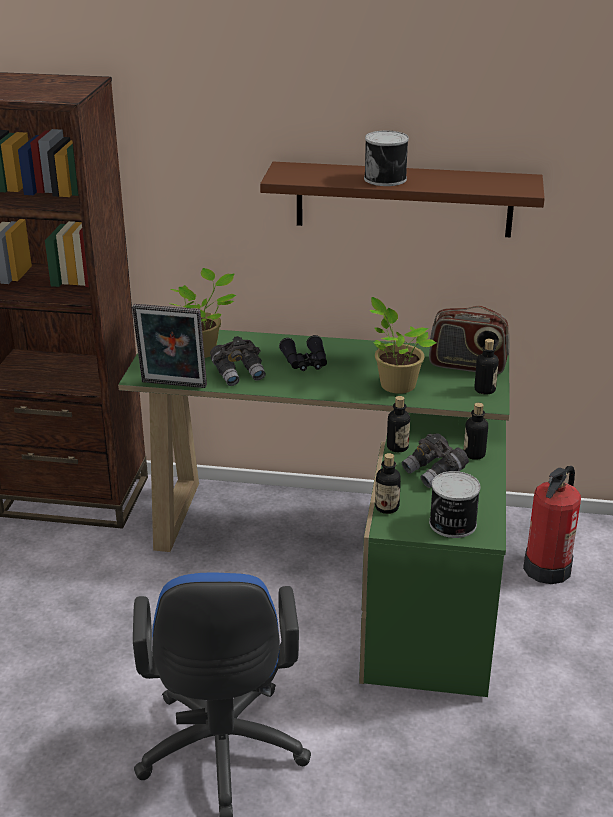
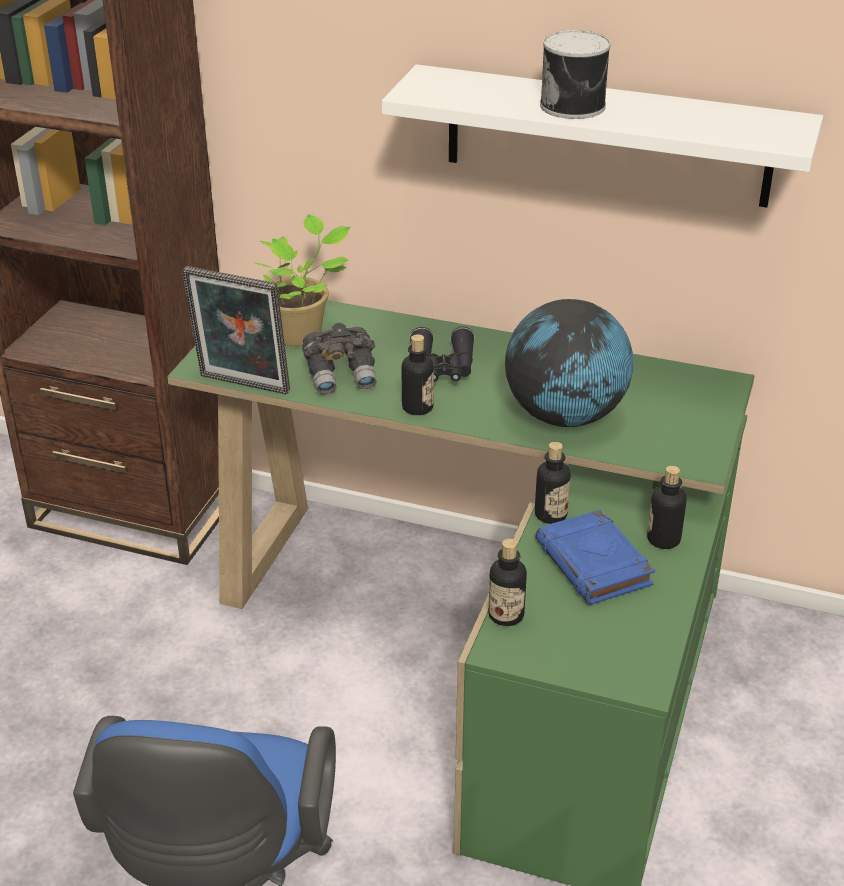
camera: 10 degrees right, 5 degrees up
brown shelf [260,162,545,237] -> white shelf [382,64,823,207]
potted plant [370,297,436,394] -> globe [505,299,633,427]
grey binoculars [402,433,469,488] -> blue book [535,509,655,605]
radio [429,306,510,374] -> none
can [429,471,481,538] -> none
bottle [474,339,499,395] -> bottle moved to [402,334,434,415]
fire extinguisher [523,466,581,584] -> none

